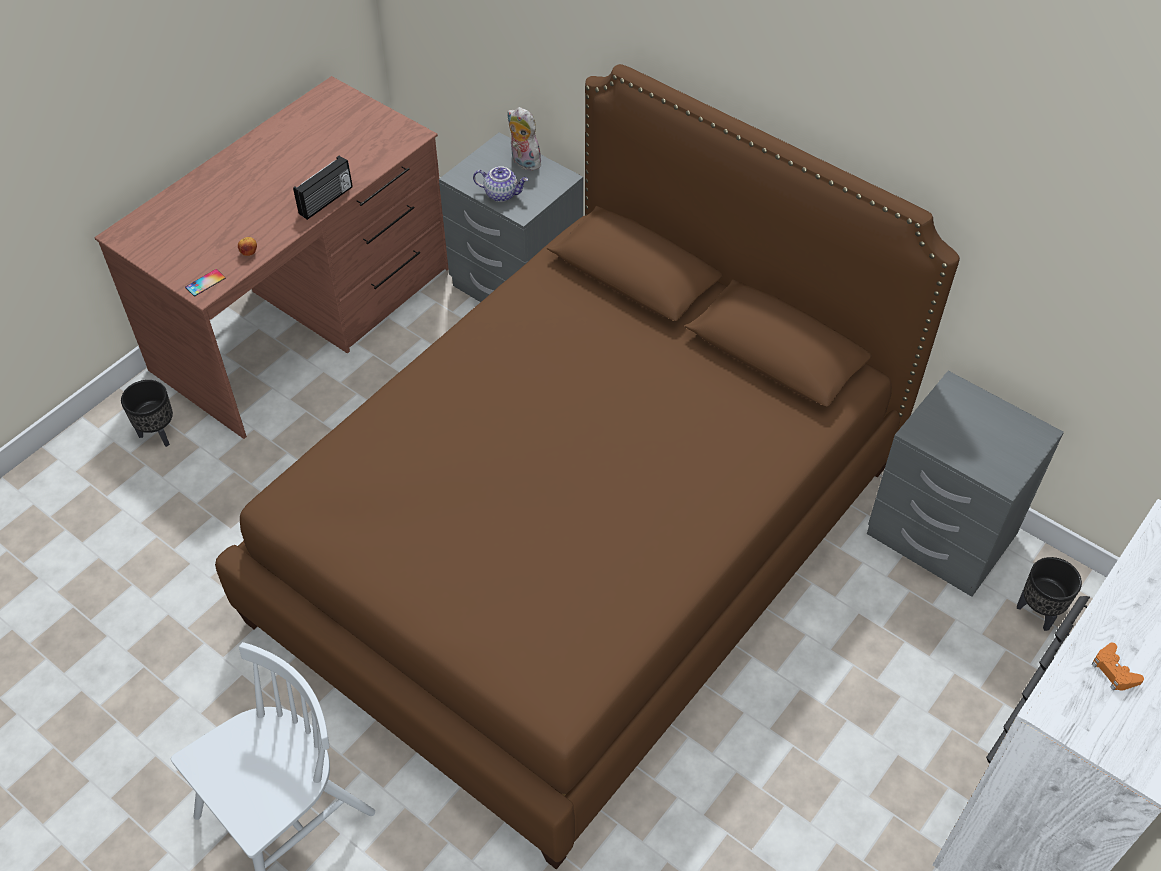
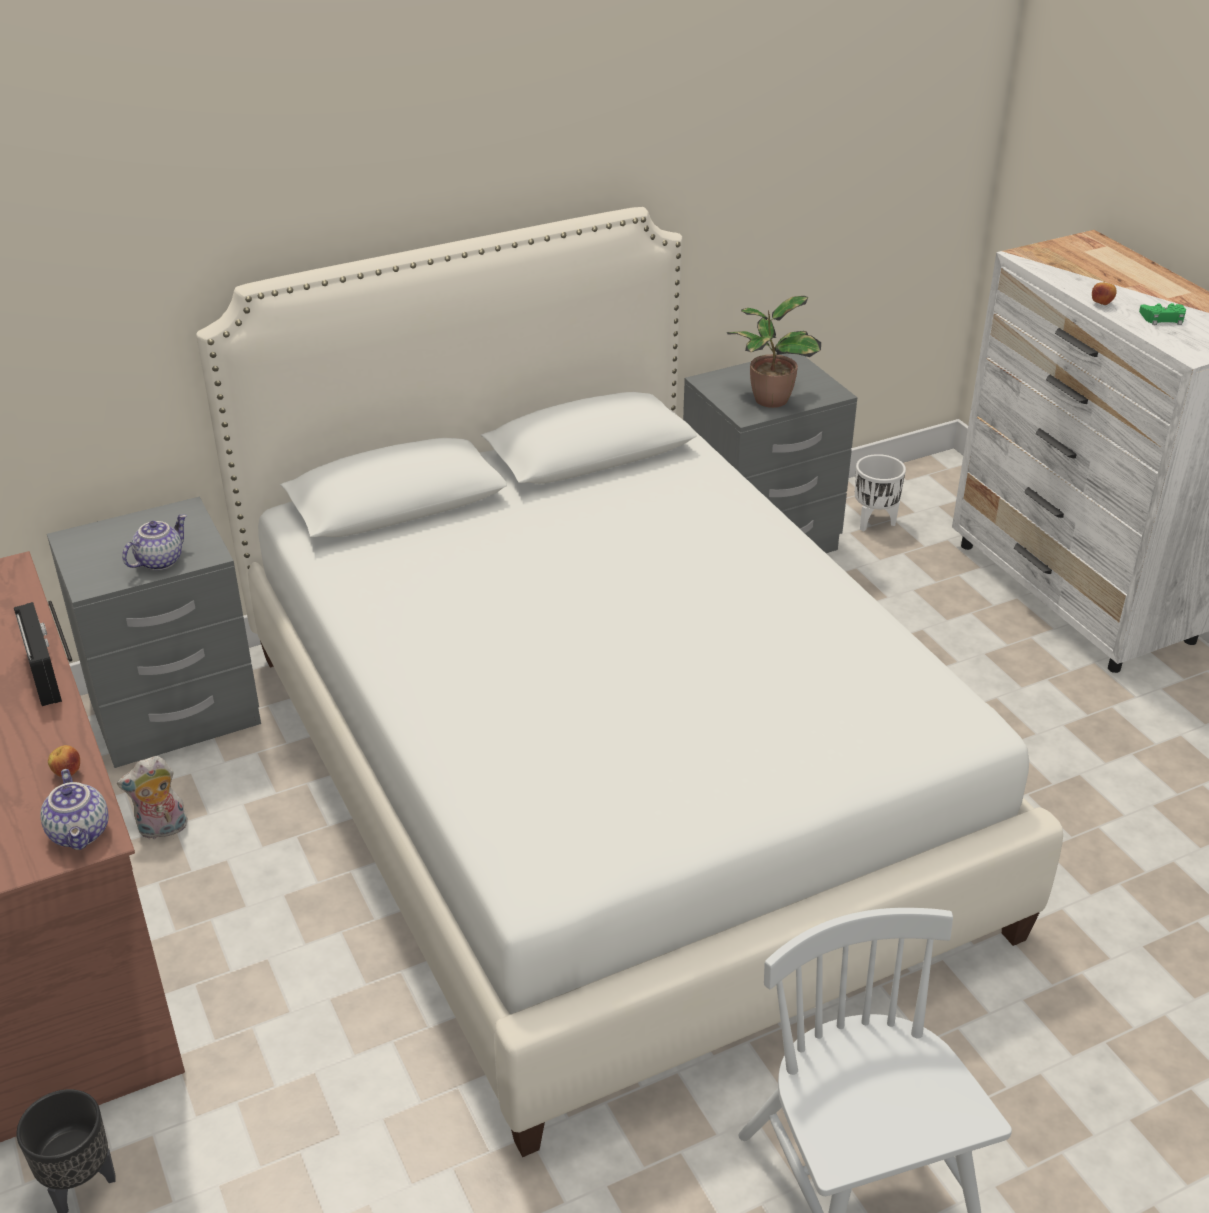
camera: 65 degrees left, 15 degrees down
phone [185,269,225,296] -> teapot [40,769,108,850]
brown bed [215,64,960,869] -> white bed [196,207,1063,1157]
plush toy [507,107,541,171] -> plush toy moved to [117,756,188,839]
black planter [1017,557,1082,631] -> white planter [855,454,906,531]
orange game controller [1092,642,1144,691] -> green game controller [1139,303,1186,325]
none -> potted plant [727,296,821,408]
none -> apple [1092,282,1117,305]

